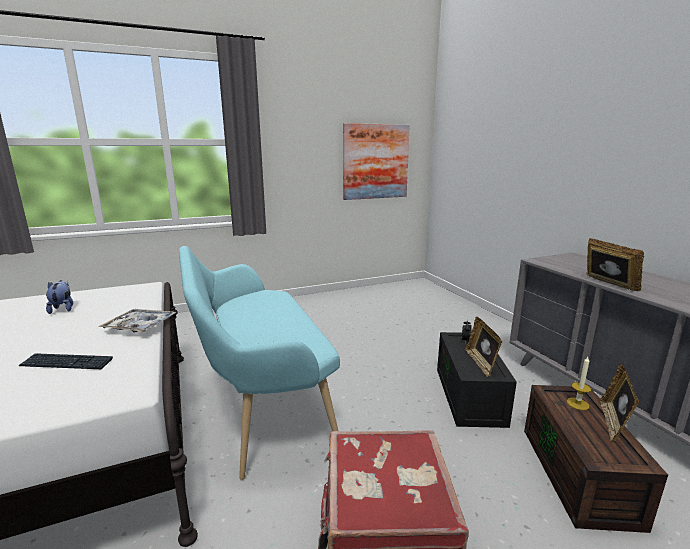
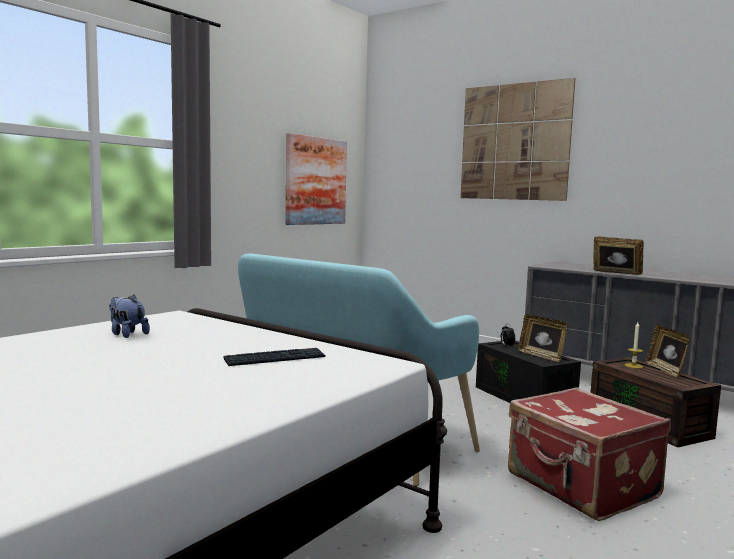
camera: 30 degrees left, 10 degrees down
tray [98,309,177,333] -> none
none -> picture [460,78,575,201]

